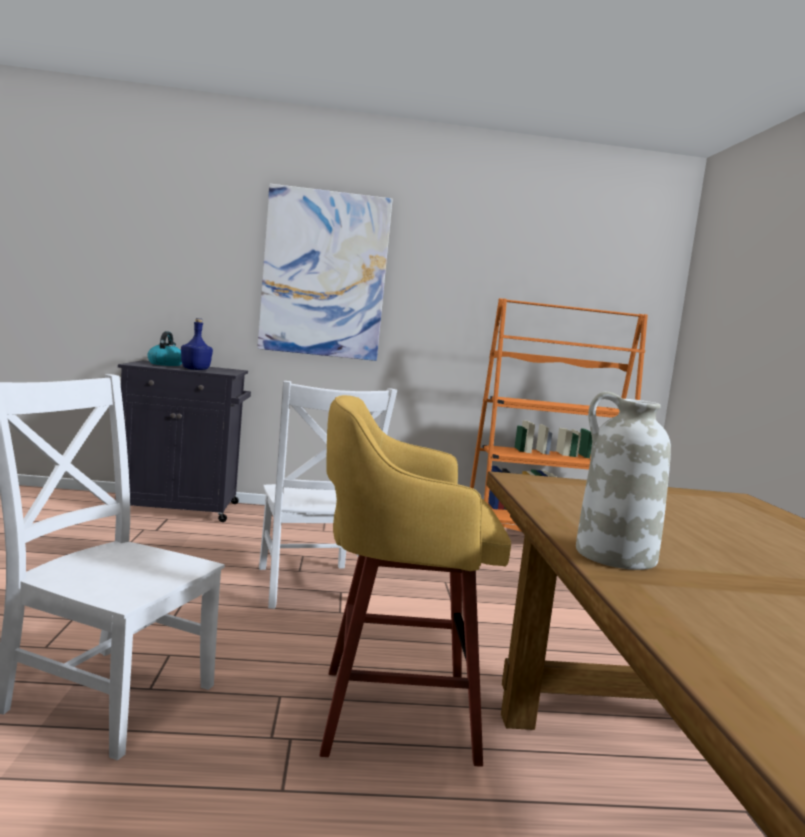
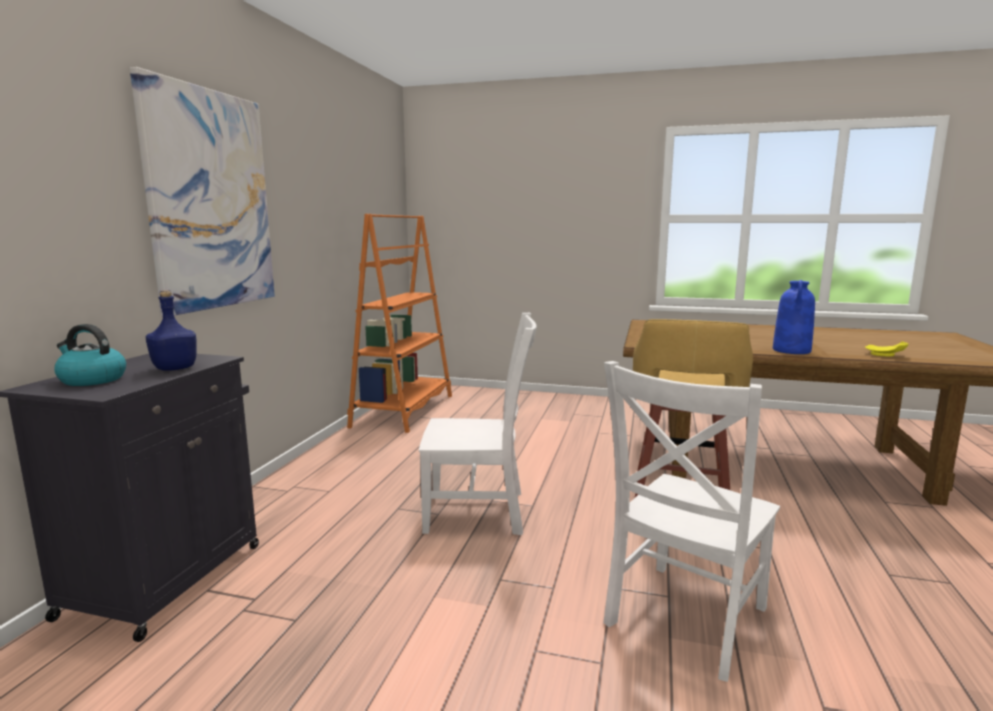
camera: 70 degrees left, 5 degrees up
white vase [576,392,671,570] -> blue vase [773,280,815,354]
none -> yellow plate [865,341,908,357]

